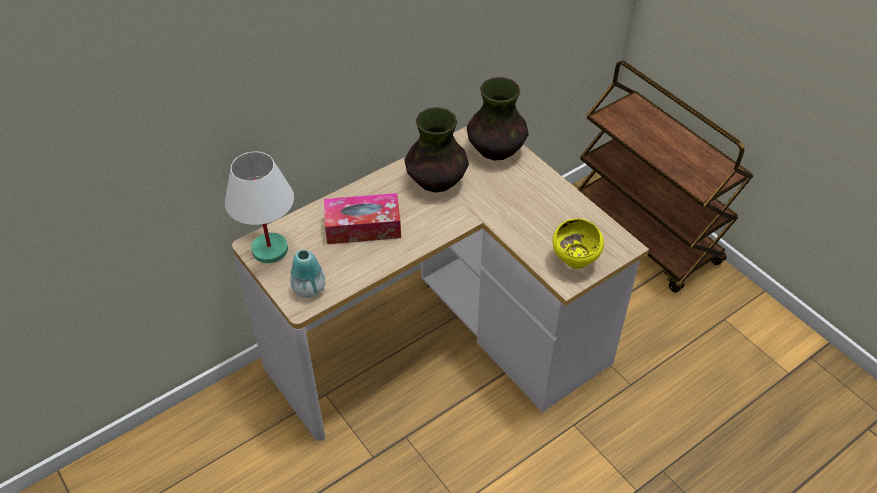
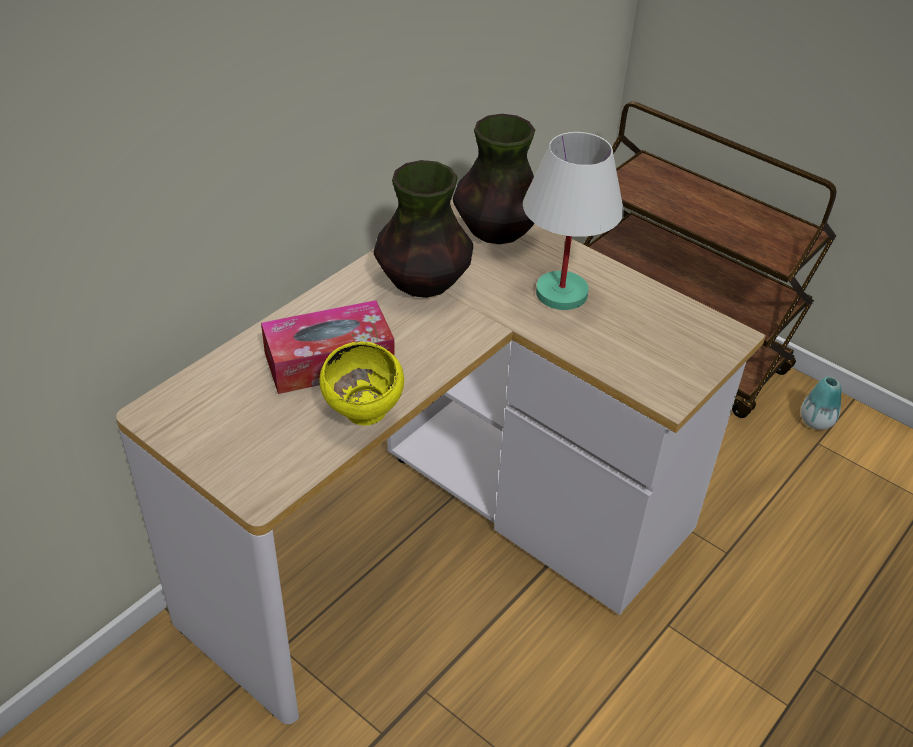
camera: 15 degrees left, 5 degrees down
white table lamp [225,152,294,263] -> white table lamp moved to [523,132,624,310]
vase [290,249,325,298] -> vase moved to [801,376,842,430]
yellow bowl [553,218,604,269] -> yellow bowl moved to [319,342,404,426]

